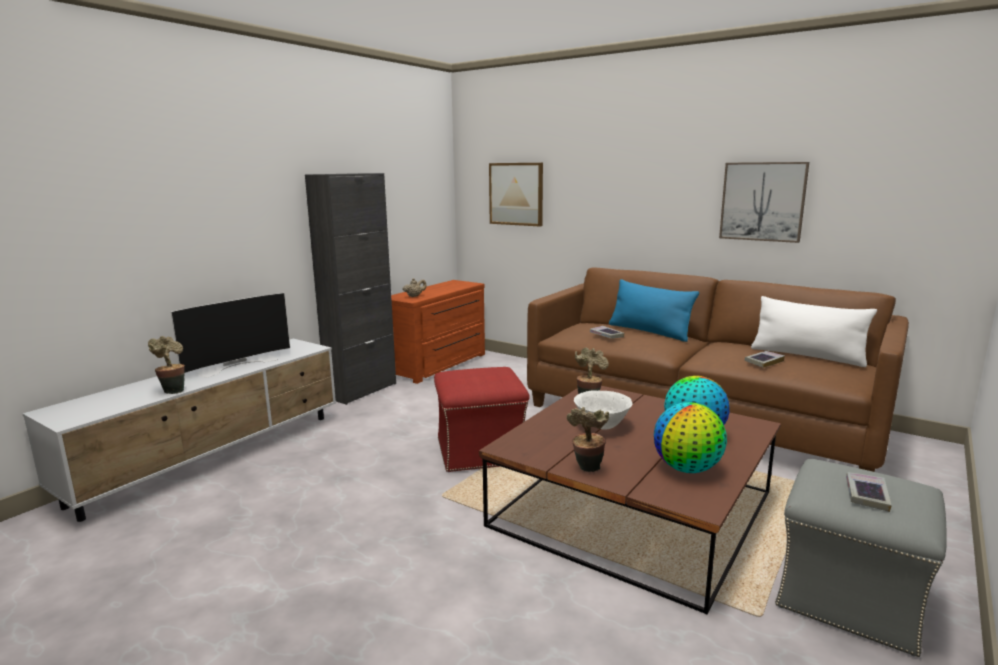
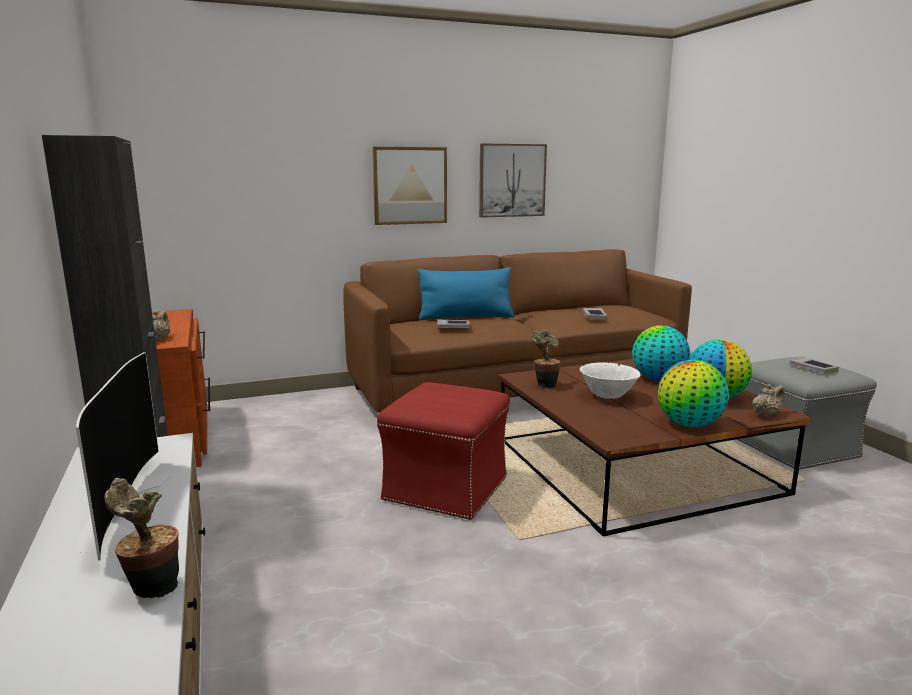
camera: 55 degrees left, 0 degrees up
picture [489,163,543,226] -> picture moved to [372,147,447,225]
potted plant [567,407,609,472] -> globe [658,360,729,427]
white pillow [751,296,877,367] -> none
none -> beige teapot [752,384,785,417]

